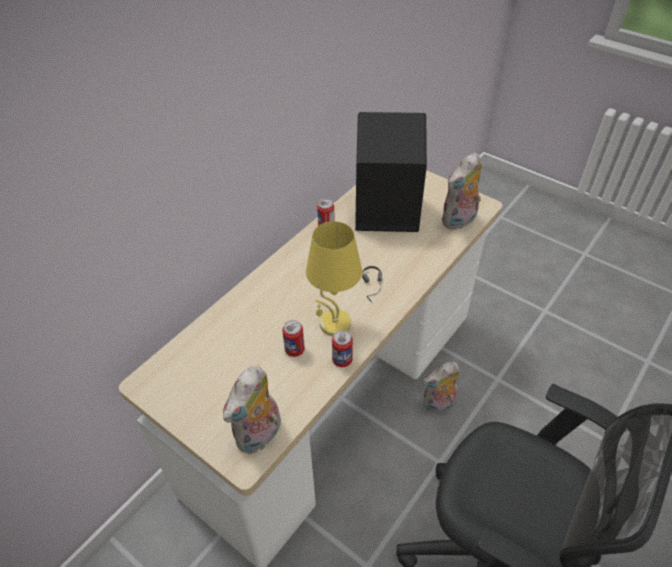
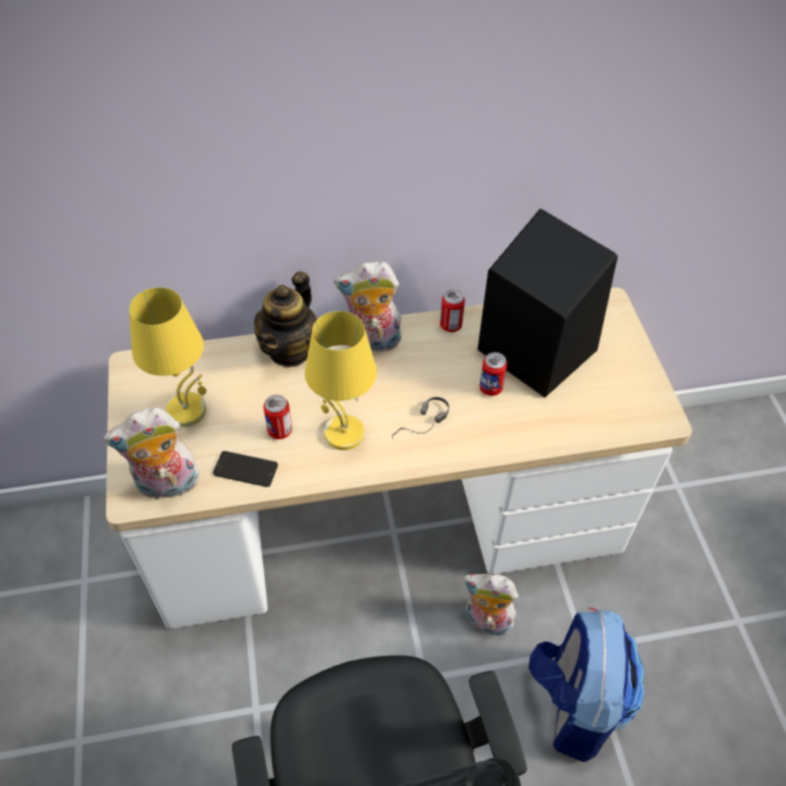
camera: 40 degrees right, 5 degrees up
can [332,330,353,367] -> can moved to [479,352,507,396]
plush toy [441,153,481,230] -> plush toy moved to [334,262,403,352]
none -> yellow table lamp [129,287,206,427]
none -> phone [213,451,278,487]
none -> teapot [254,271,317,367]
none -> backpack [529,608,644,762]

